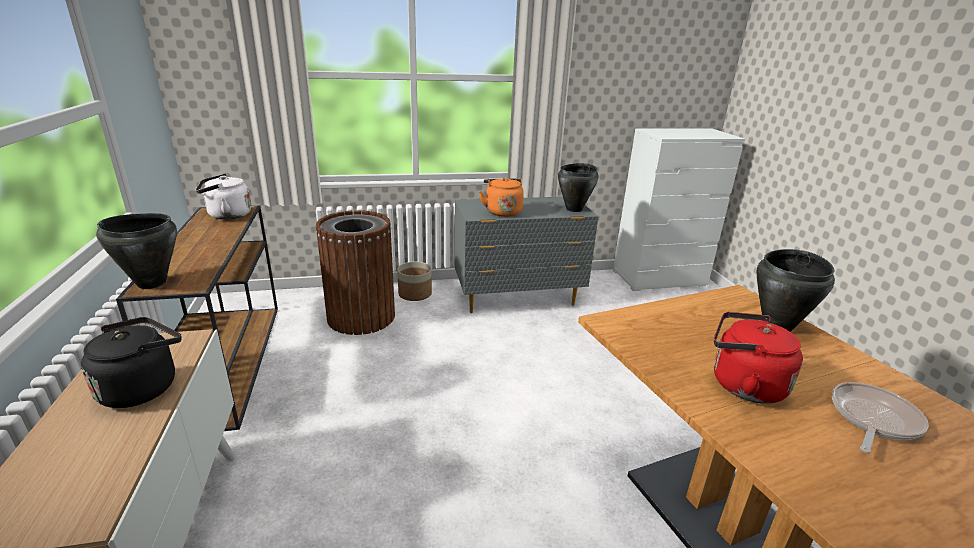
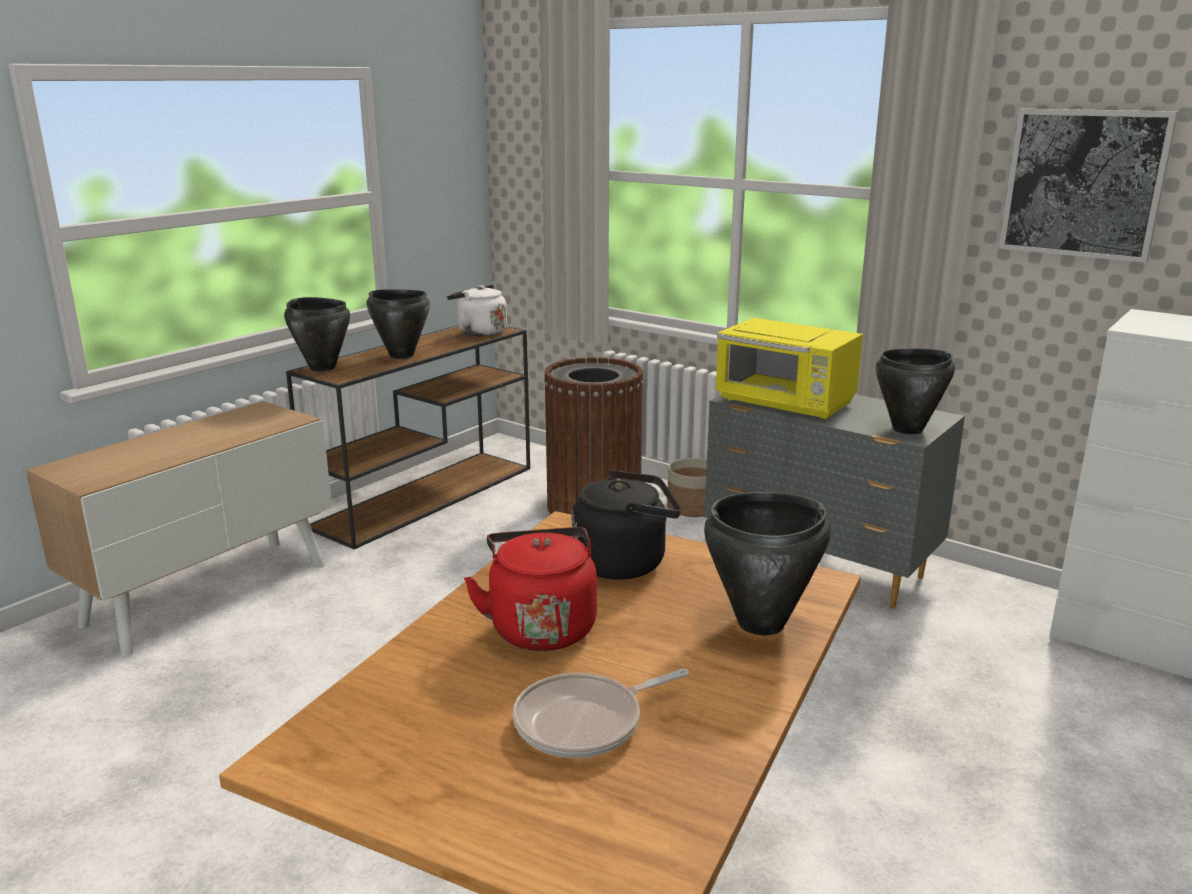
camera: 50 degrees right, 5 degrees down
black kettle [81,317,182,408] -> black kettle moved to [572,470,681,580]
orange kettle [479,177,524,217] -> yellow microwave [715,318,863,419]
frying pan [832,382,929,453] -> frying pan turned 150 degrees clockwise [513,668,689,758]
none -> black cooking pot [367,289,430,359]
none -> picture [999,109,1178,263]

